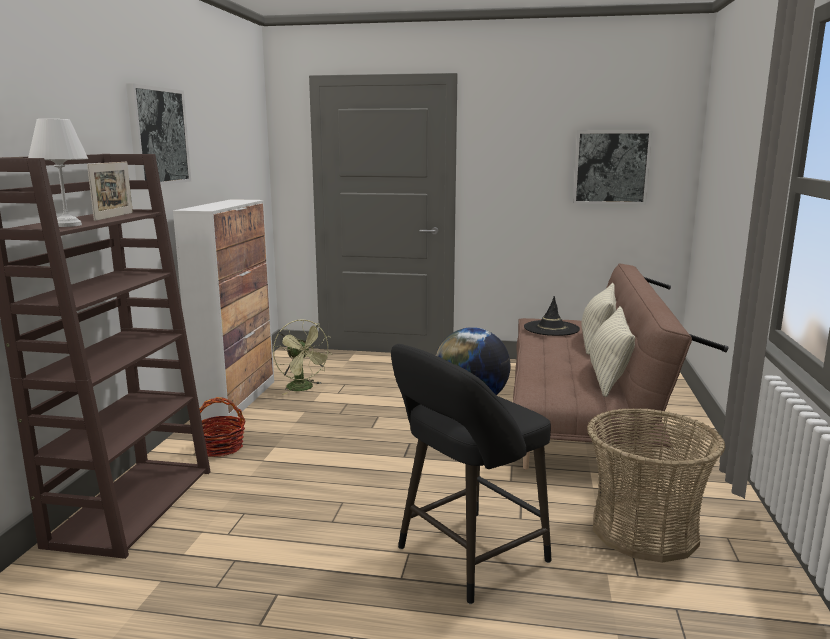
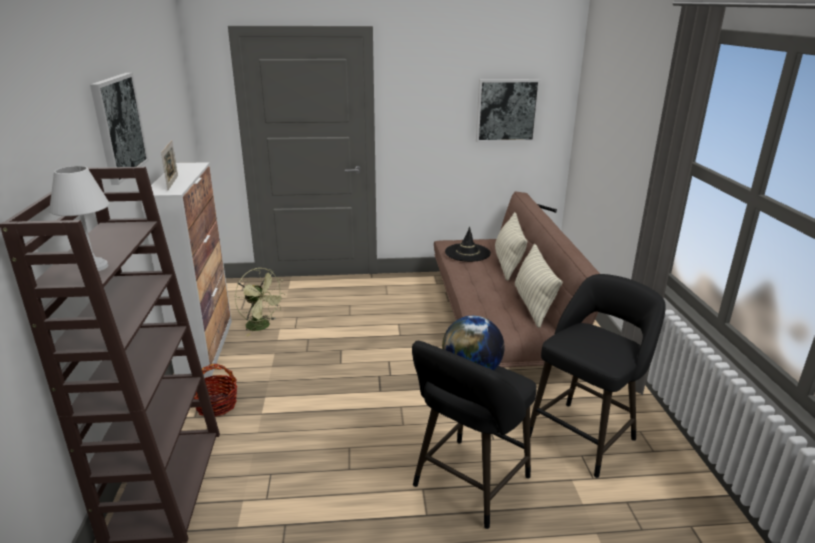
camera: 15 degrees left, 10 degrees up
picture frame [87,162,133,221] -> picture frame moved to [161,140,178,190]
basket [587,408,726,562] -> black stool [530,274,666,478]

